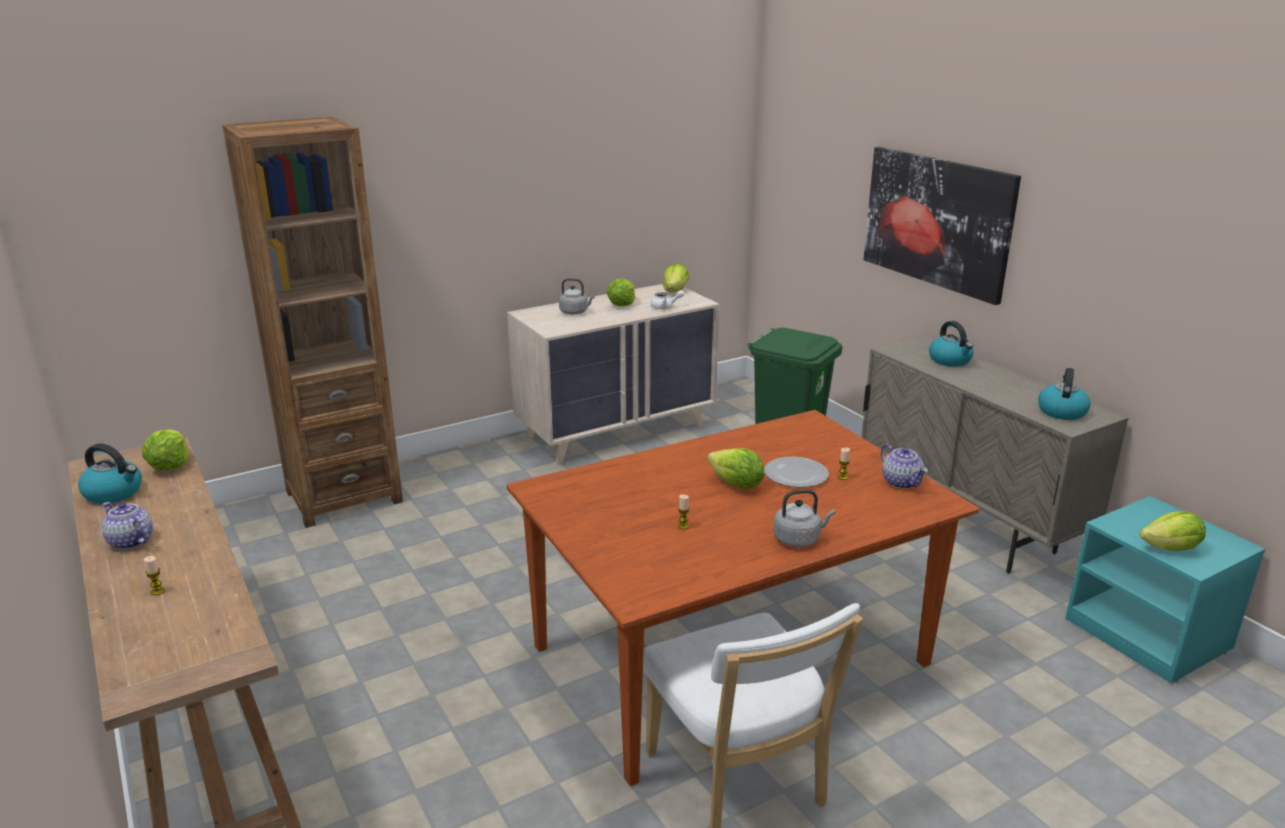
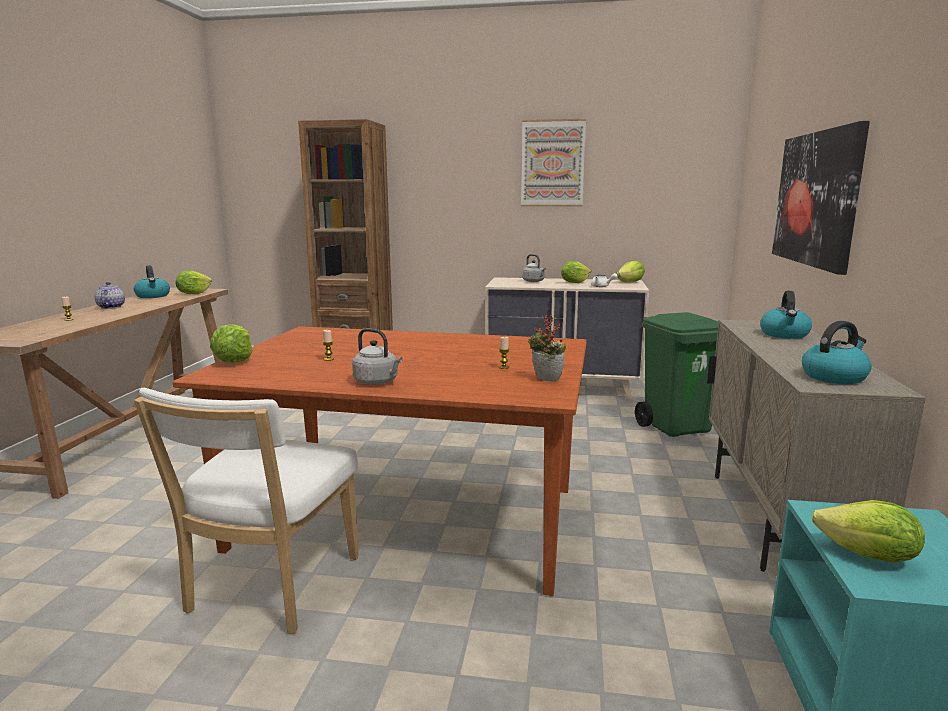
camera: 40 degrees right, 10 degrees down
lettuce [708,448,764,489] -> lettuce moved to [210,324,253,363]
plate [764,457,829,488] -> none
teapot [881,444,928,489] -> potted plant [528,315,566,382]
none -> picture [521,119,586,207]

